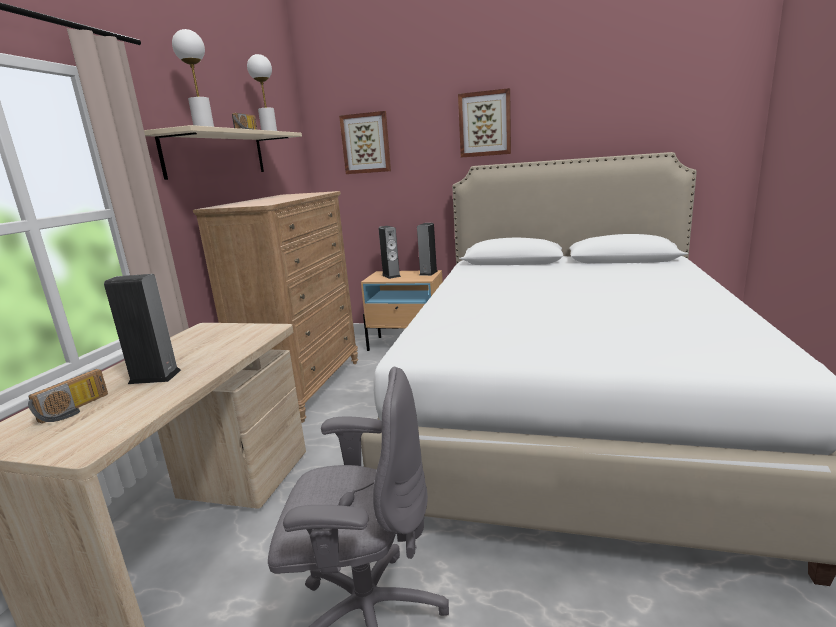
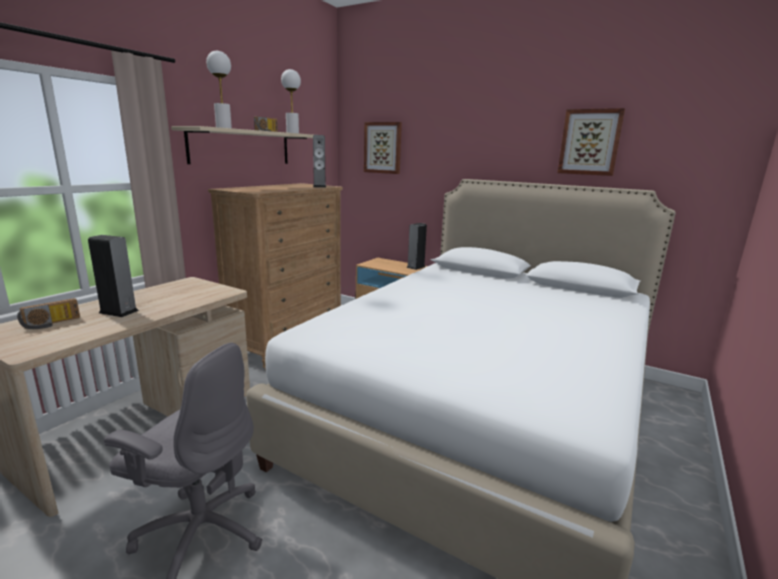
camera: 15 degrees right, 0 degrees up
speaker [379,226,401,279] -> speaker moved to [313,135,326,188]
picture [458,88,511,158] -> picture moved to [558,108,625,176]

